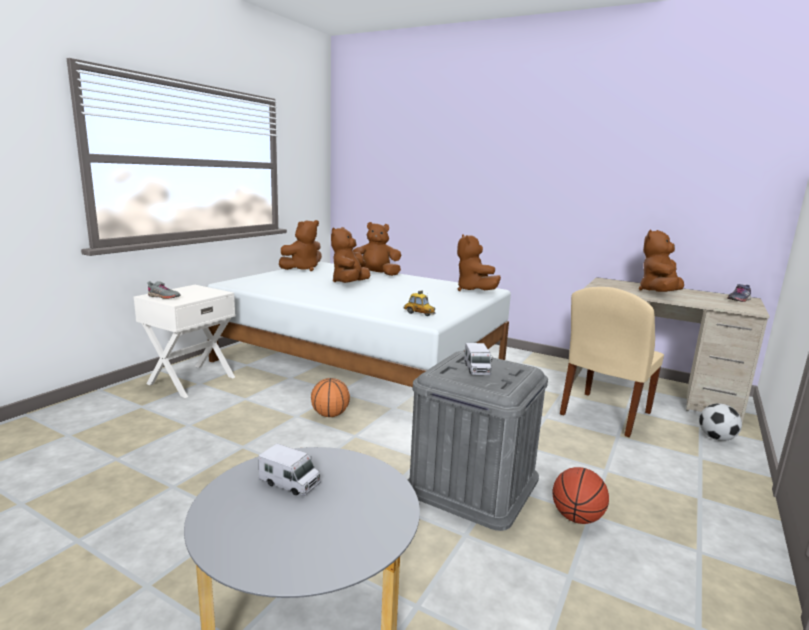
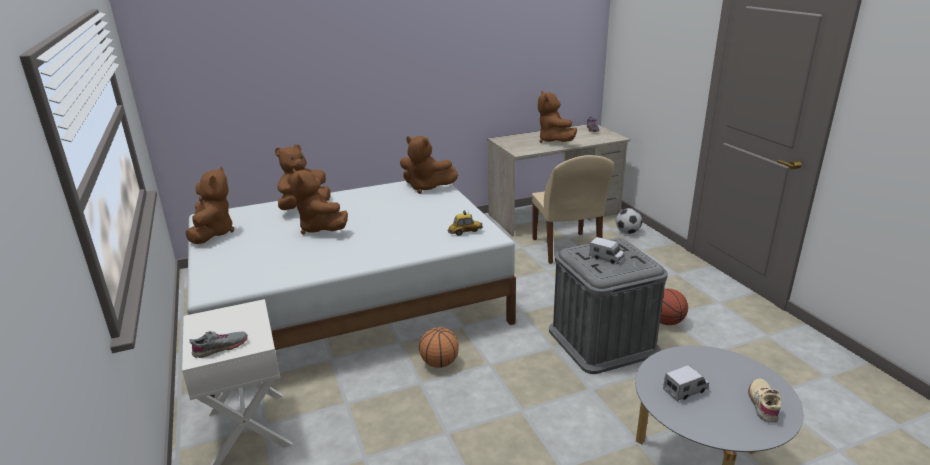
camera: 50 degrees left, 10 degrees up
none -> beige shoe [748,379,782,423]

